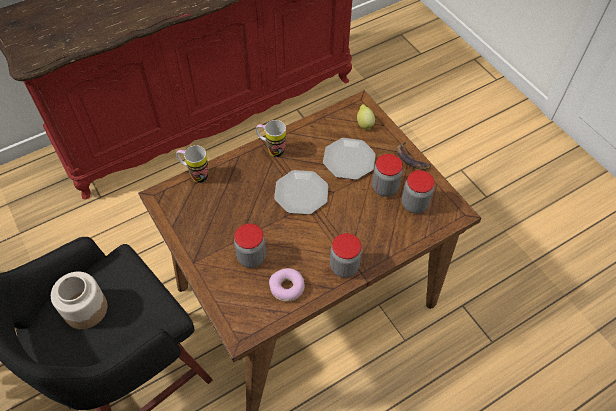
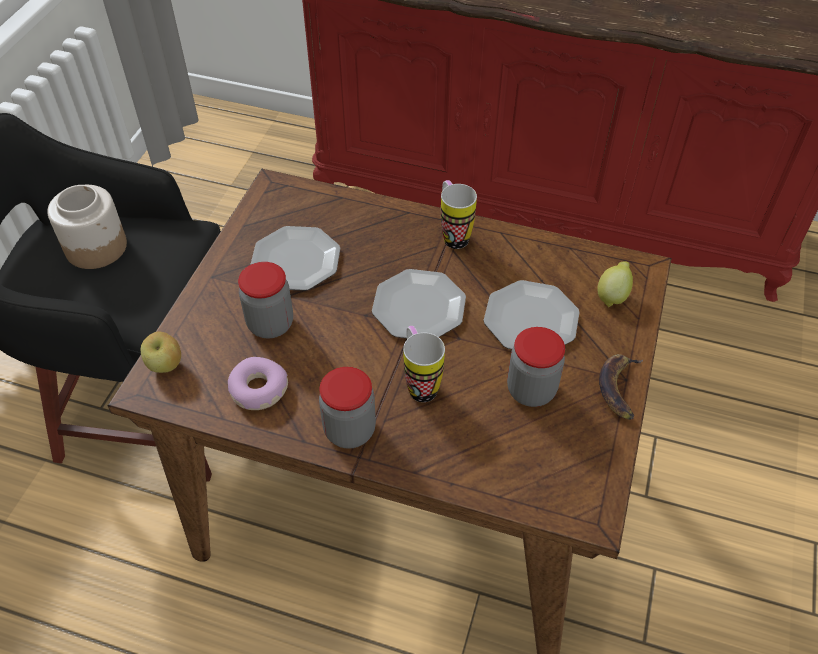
camera: 50 degrees right, 5 degrees down
mug [176,145,208,183] -> mug moved to [403,326,445,402]
jar [402,170,435,213] -> none
none -> apple [141,331,181,373]
none -> plate [250,226,340,291]

